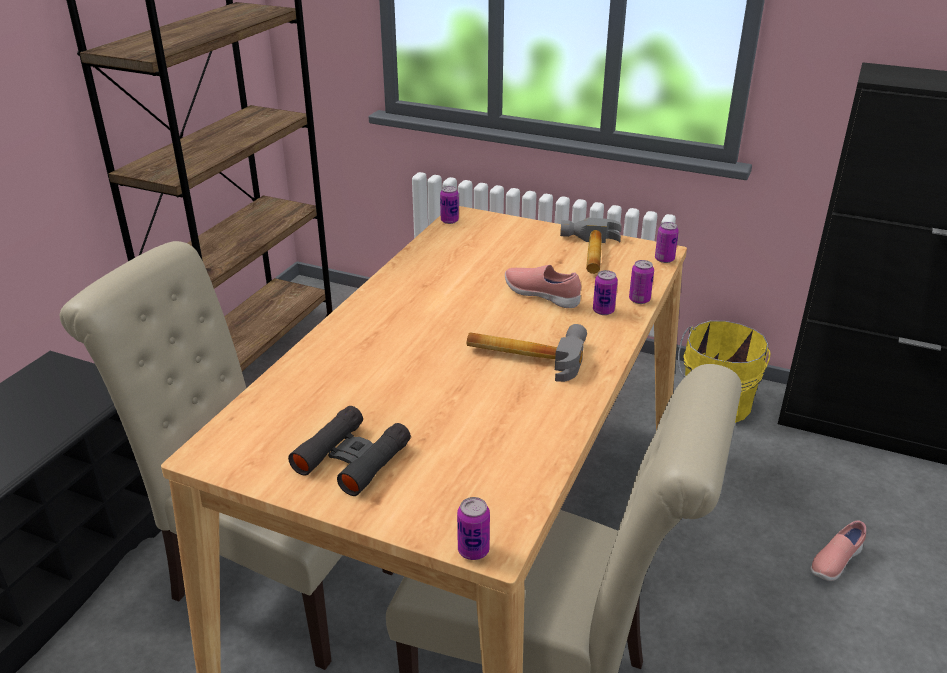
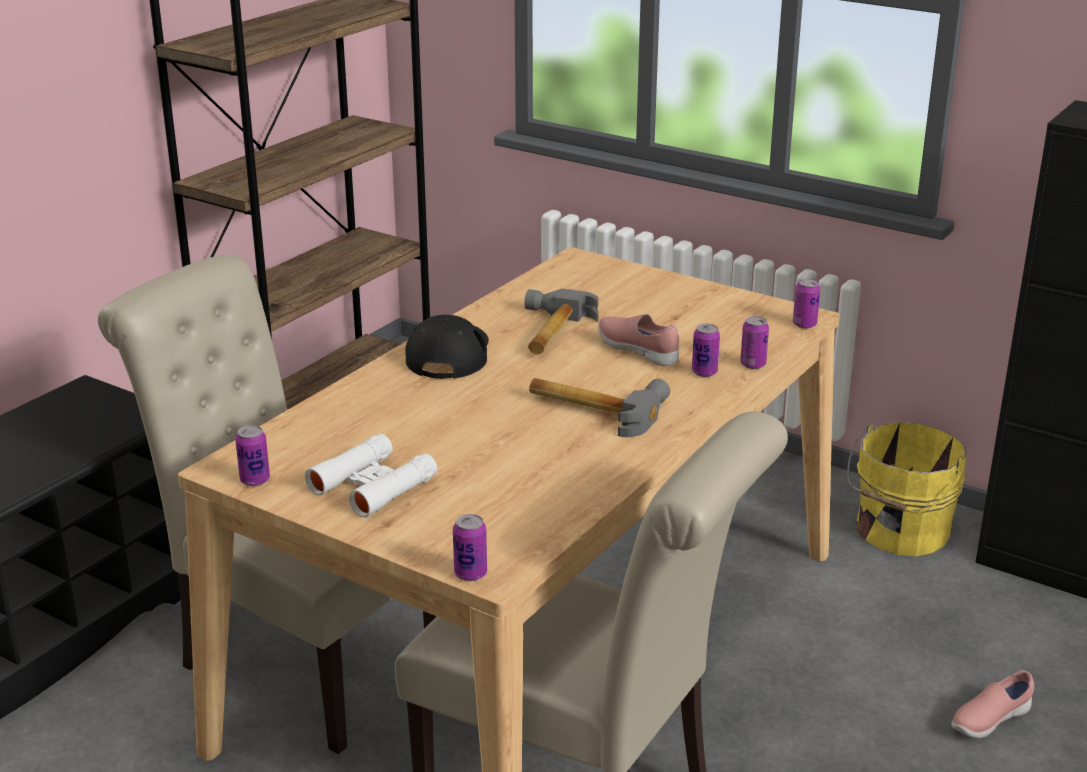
camera: 10 degrees right, 5 degrees down
black binoculars [288,406,411,496] -> white binoculars [305,434,437,517]
can [440,186,459,224] -> can moved to [235,425,270,486]
hammer [560,218,622,274] -> hammer moved to [524,288,599,355]
none -> black cap [405,315,489,379]

